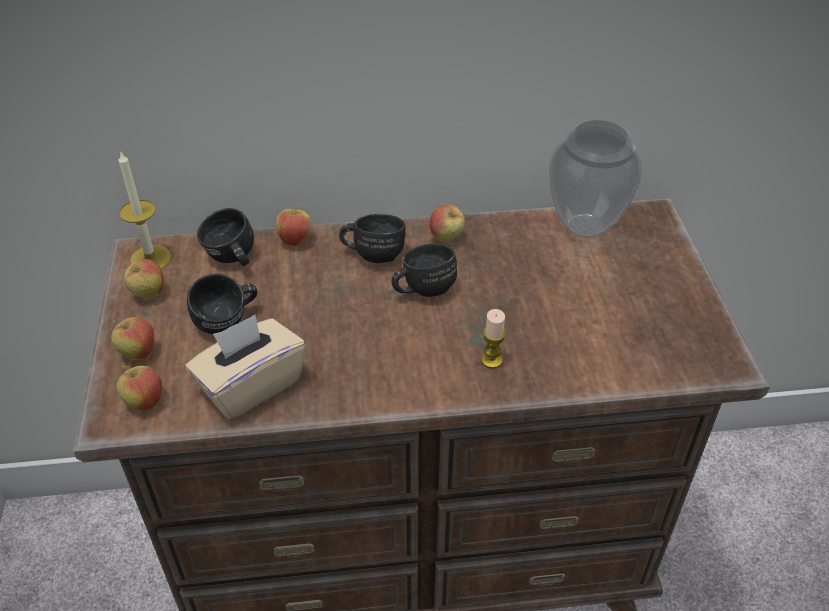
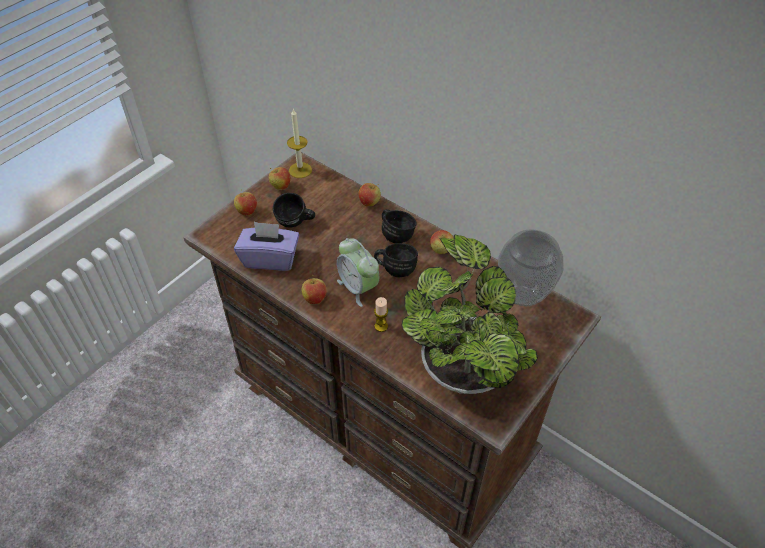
camera: 45 degrees right, 5 degrees up
apple [116,366,162,411] -> apple moved to [302,275,327,304]
beige tissue box [185,315,306,420] -> purple tissue box [234,222,299,271]
black mug [197,208,254,266] -> none
none -> alarm clock [337,238,379,307]
none -> potted plant [401,235,538,394]

